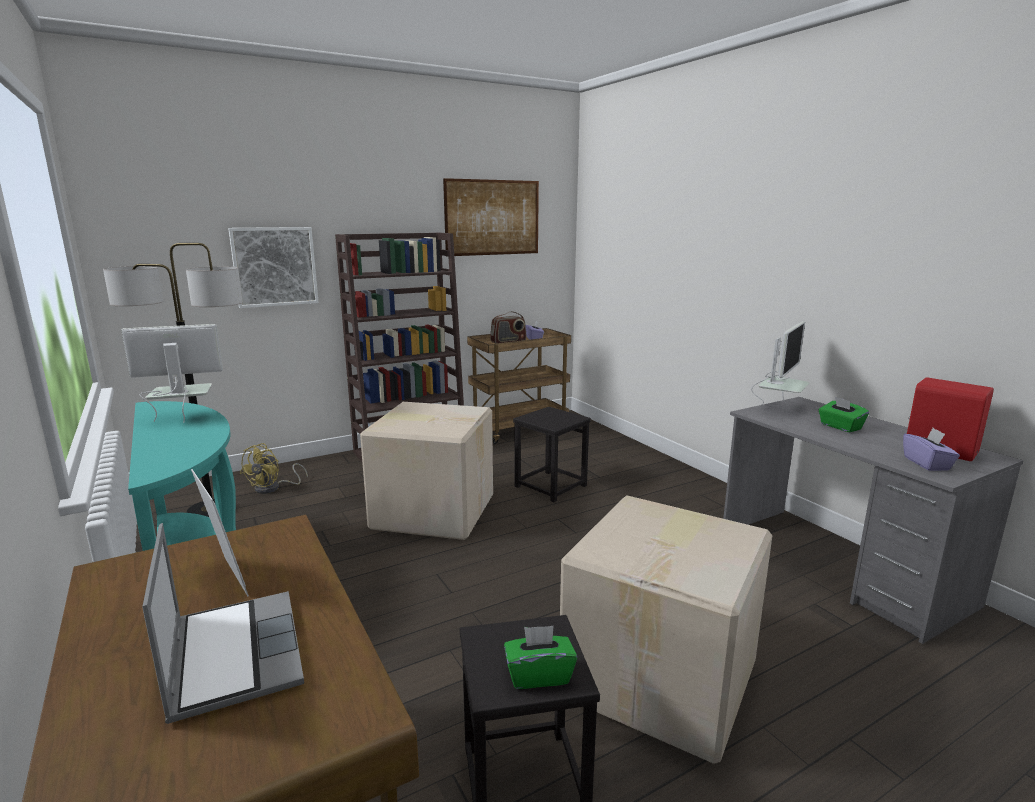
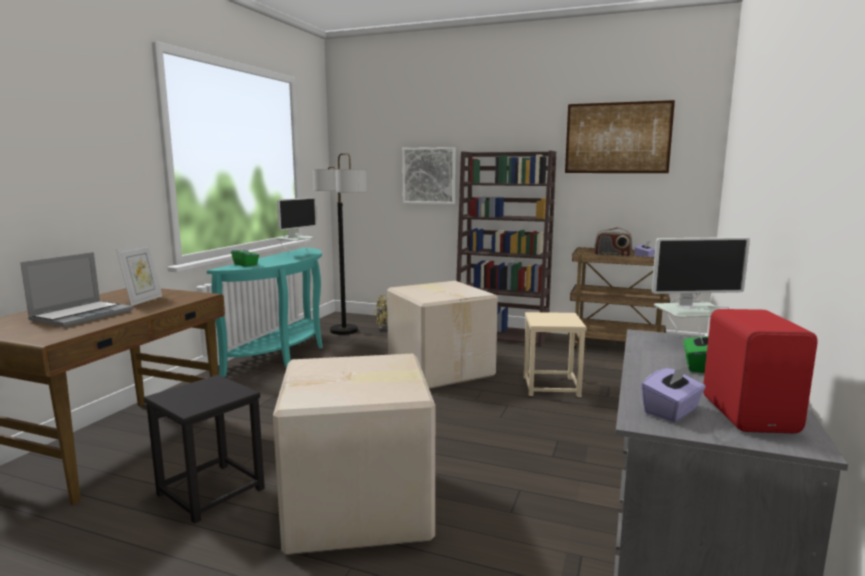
camera: 50 degrees right, 5 degrees down
monitor [121,324,223,422] -> monitor turned 90 degrees clockwise [277,197,317,253]
green tissue box [504,626,577,689] -> green tissue box moved to [231,244,259,267]
black stool [513,407,591,502] -> beige stool [524,312,587,397]

